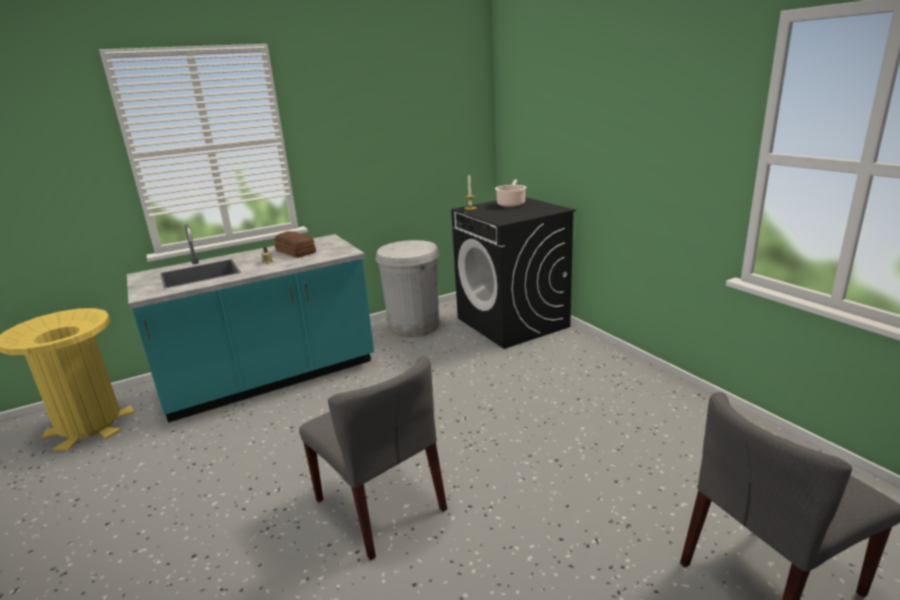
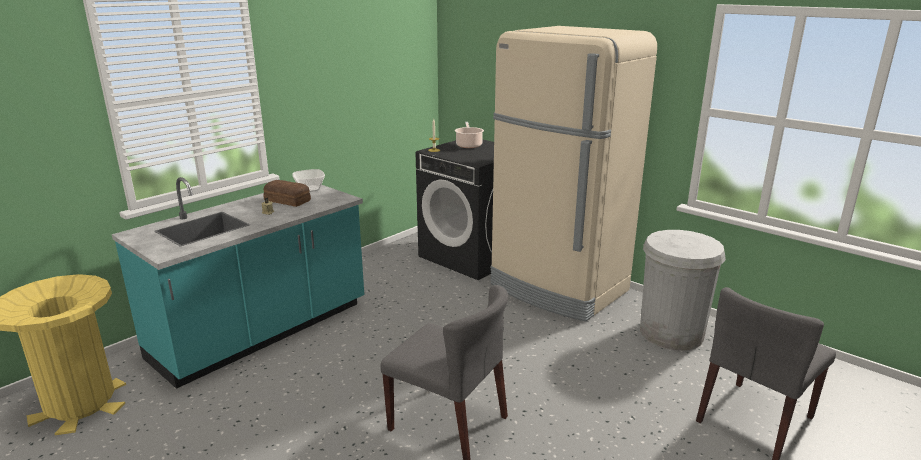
camera: 20 degrees left, 0 degrees up
white trash can [375,240,440,338] -> white trash can moved to [640,230,726,350]
none -> bowl [292,169,325,192]
none -> beige fridge [490,26,657,321]

